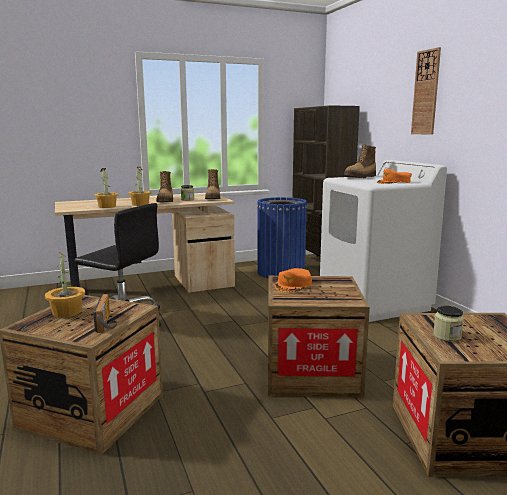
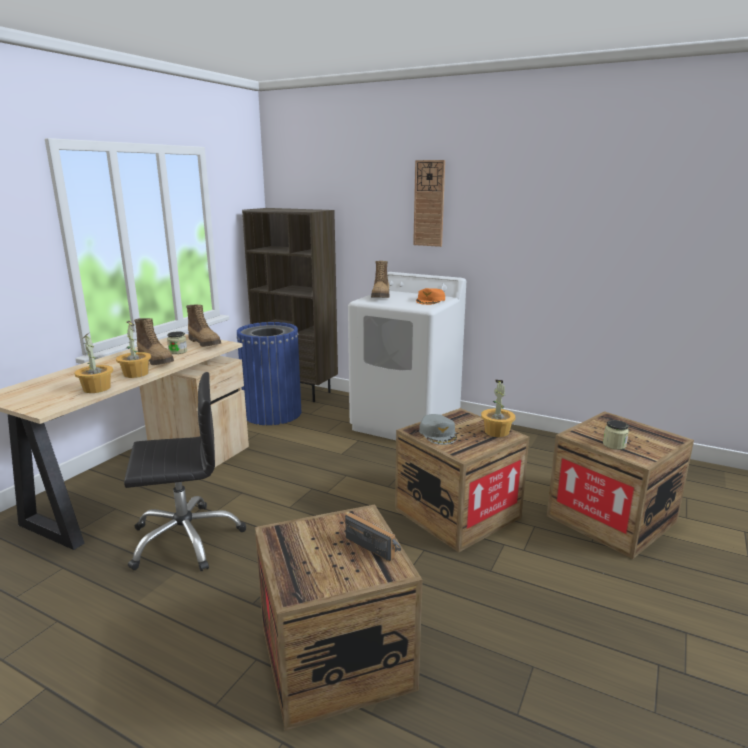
camera: 40 degrees left, 5 degrees up
potted plant [45,251,85,318] -> potted plant moved to [481,380,515,437]
orange cap [275,268,312,293] -> grey cap [419,414,457,445]

